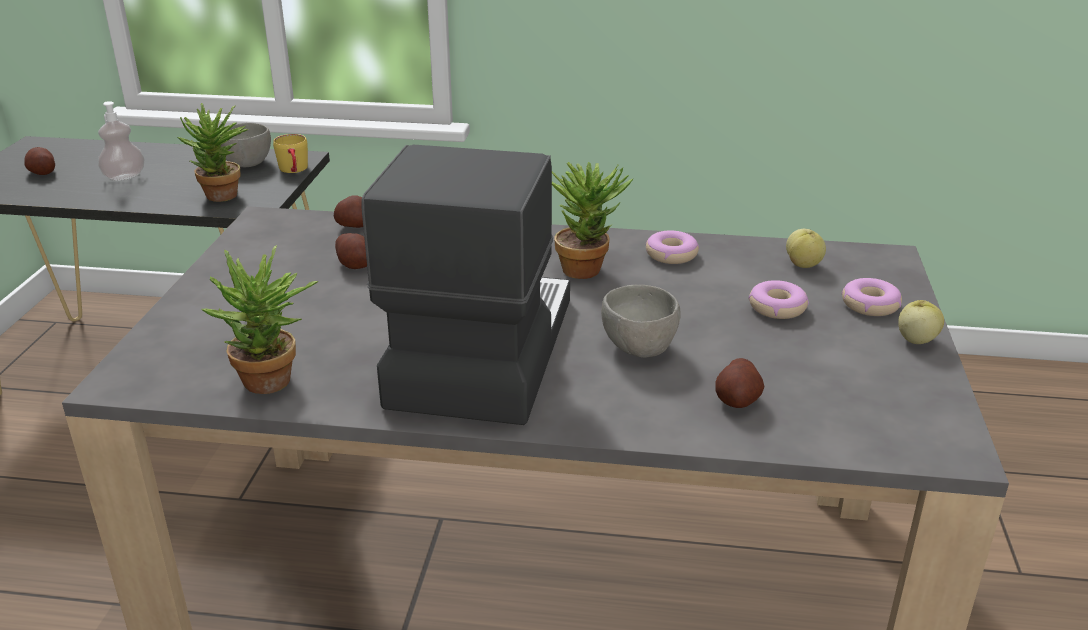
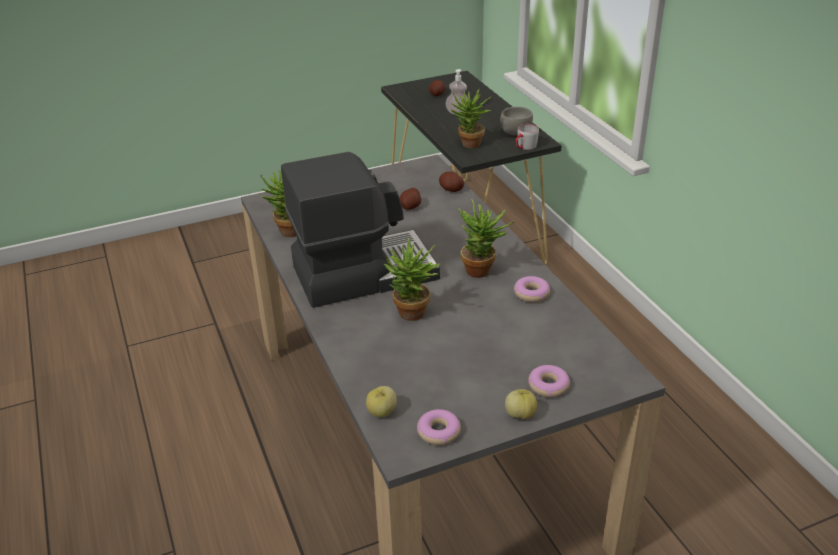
camera: 60 degrees right, 5 degrees up
yellow mug [273,134,308,173] -> grey mug [515,124,539,150]
grey bowl [601,285,680,358] -> potted plant [384,238,440,321]
potato [715,358,764,408] -> none
donut [748,280,809,319] -> donut moved to [417,409,461,445]
apple [786,229,826,268] -> apple moved to [366,386,397,417]

